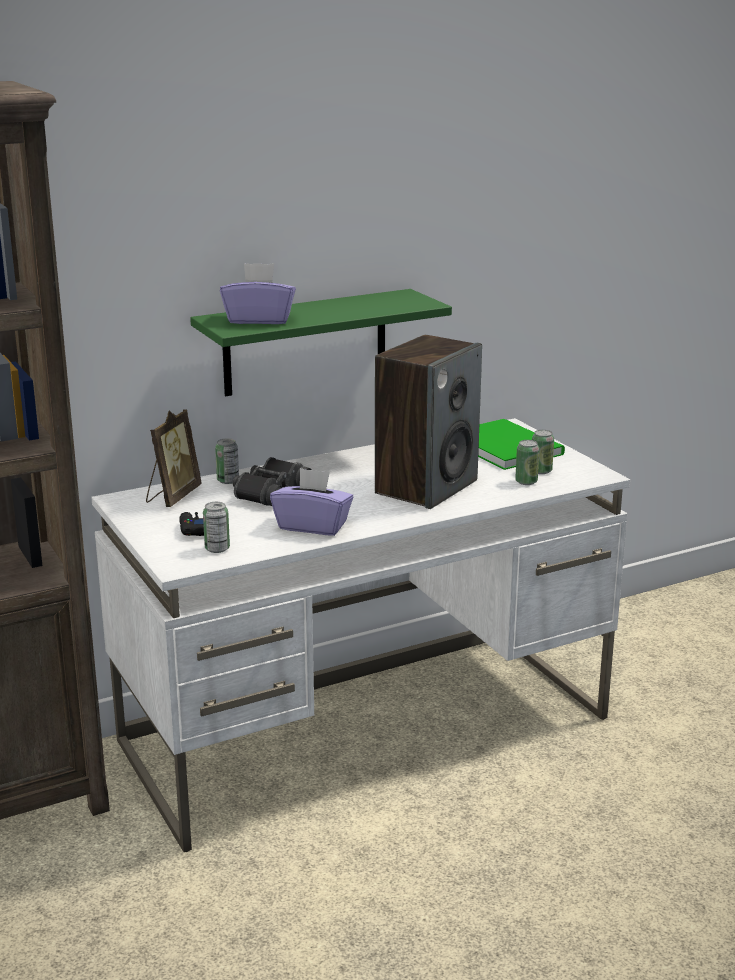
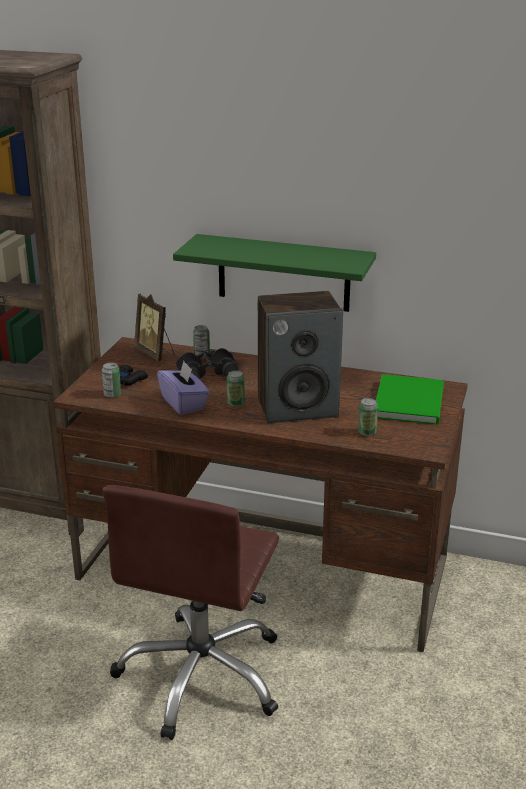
camera: 45 degrees right, 5 degrees up
white desk [91,418,630,852] -> brown desk [53,337,468,652]
picture frame [146,409,202,507] -> picture frame turned 75 degrees clockwise [134,294,174,361]
purple tissue box [220,263,296,324] -> none
can [532,430,554,474] -> can moved to [227,371,245,407]
none -> brown office chair [103,485,279,740]

